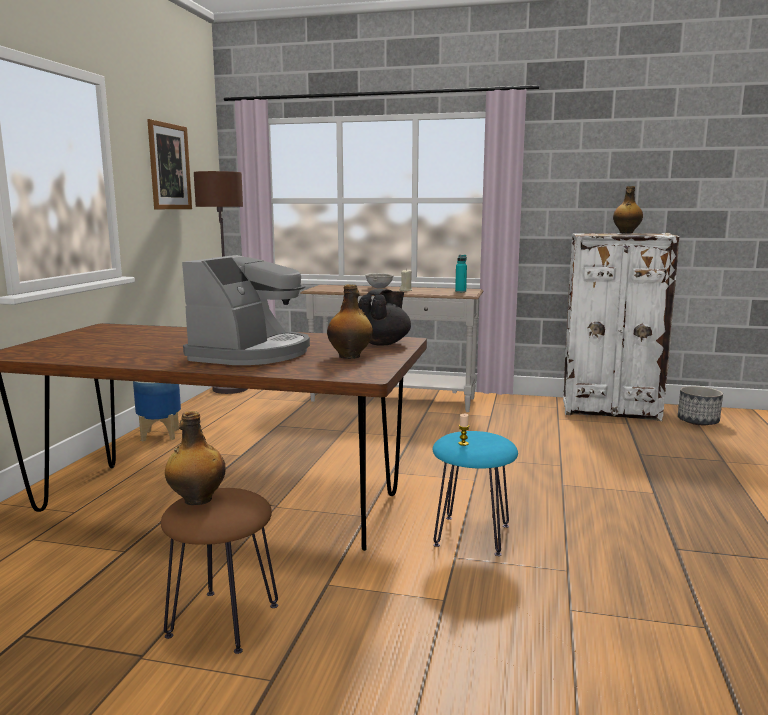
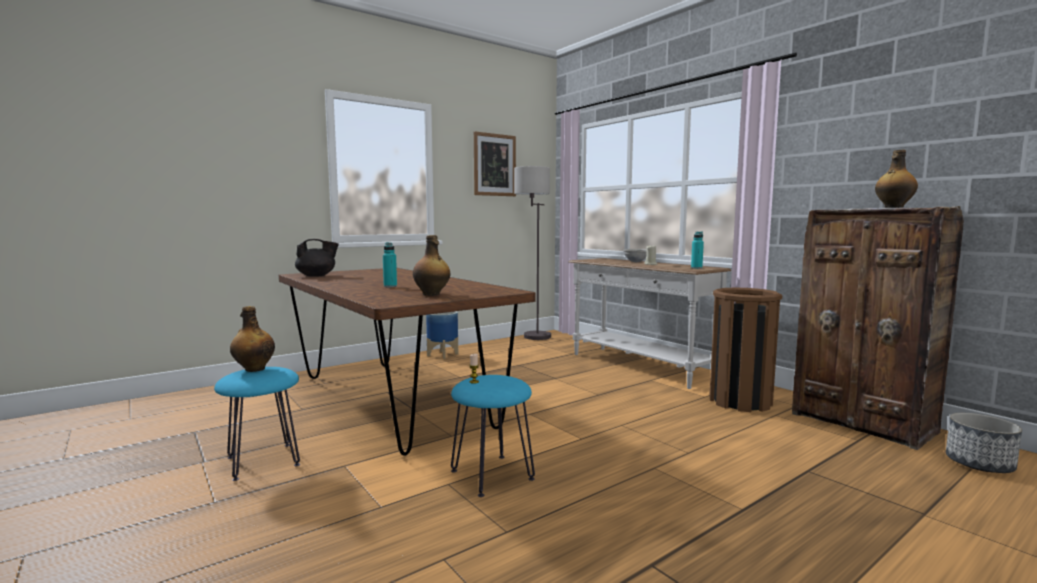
camera: 40 degrees right, 5 degrees down
brown stool [161,488,278,654] -> turquoise stool [214,367,300,481]
coffee machine [182,255,310,365] -> turquoise bottle [383,242,397,287]
brown floor lamp [194,171,247,394] -> grey floor lamp [514,166,551,340]
black teapot [358,289,411,345] -> black teapot moved to [295,239,339,277]
white cabinet [563,233,679,421] -> brown cabinet [792,206,964,450]
none -> brown trash can [709,287,782,412]

